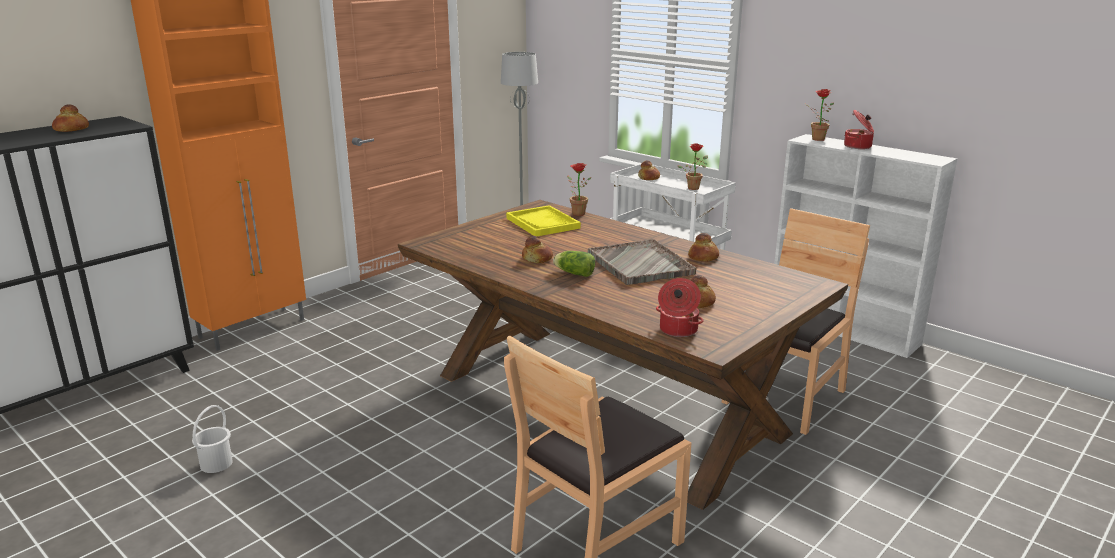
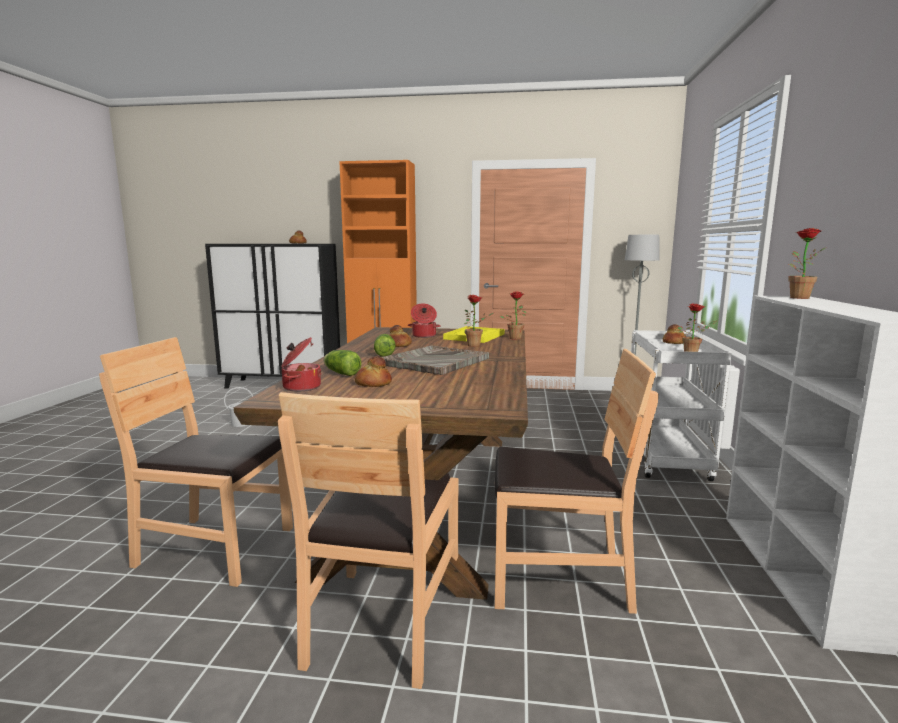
camera: 55 degrees right, 10 degrees down
bread [688,233,719,262] -> none
cooking pot [844,110,874,149] -> cooking pot moved to [408,303,441,338]
none -> brown chair [278,392,459,689]
none -> lettuce [323,350,361,376]
none -> potted plant [464,295,494,347]

